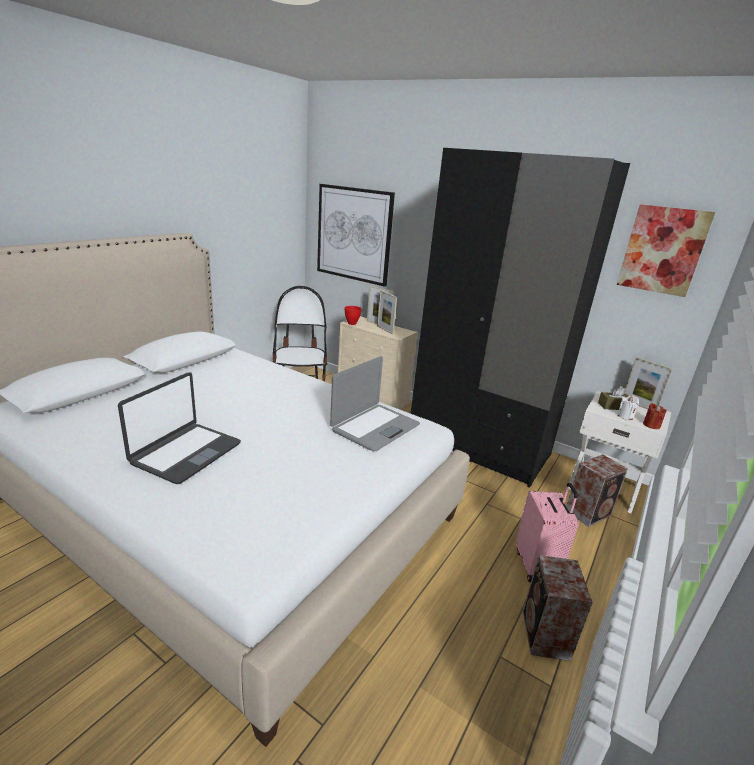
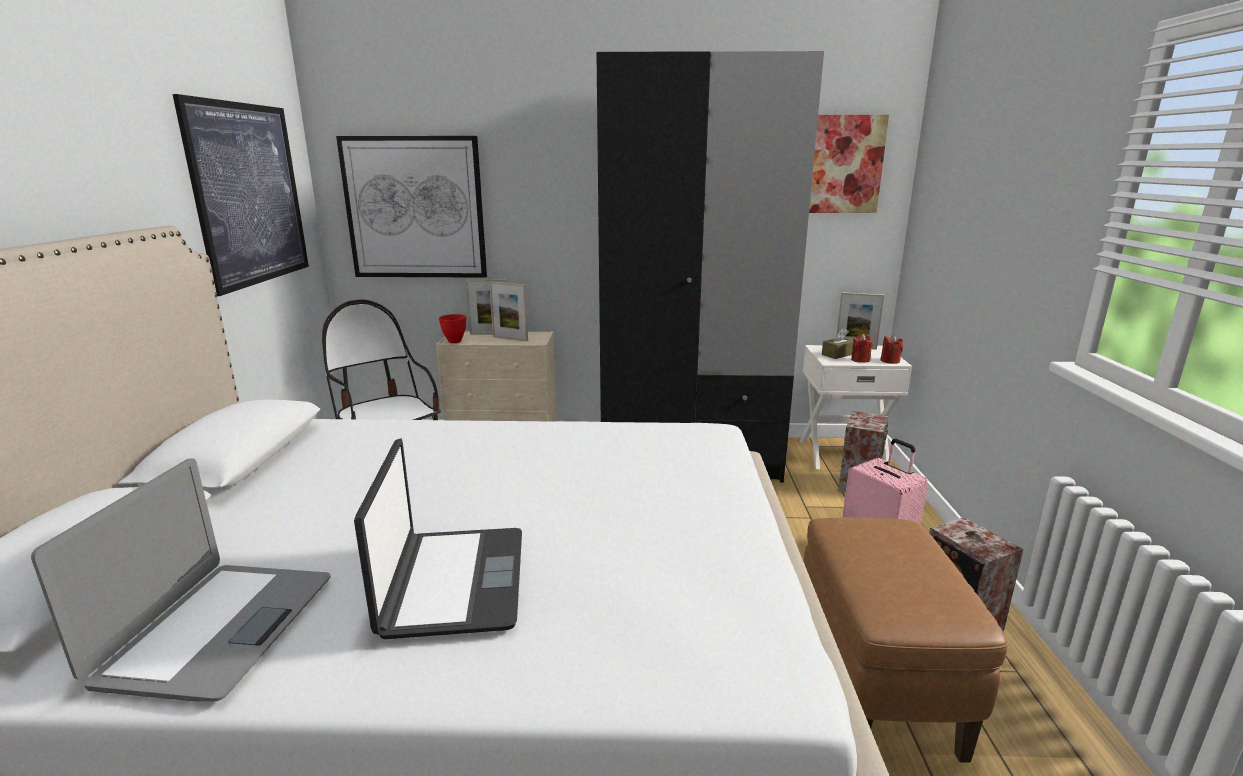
camera: 30 degrees left, 5 degrees down
laptop [330,356,420,451] -> laptop moved to [31,458,331,702]
white candle [617,396,639,420] -> red candle [851,334,873,363]
none -> picture [173,94,309,296]
none -> brown ottoman [804,518,1008,763]

